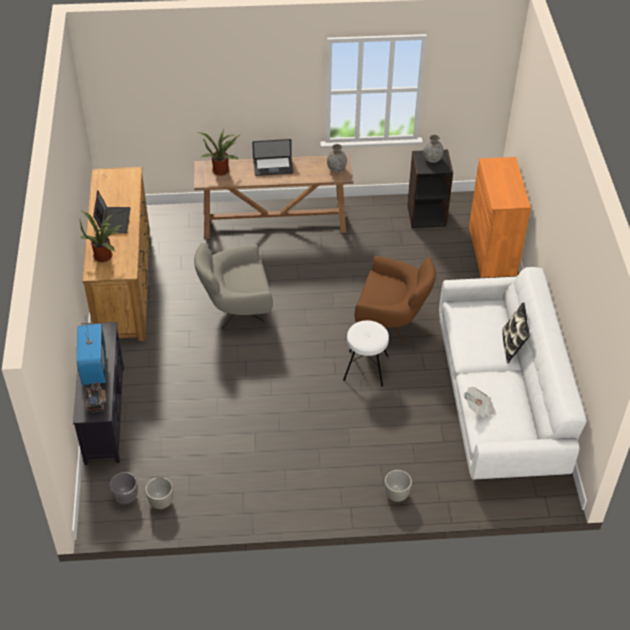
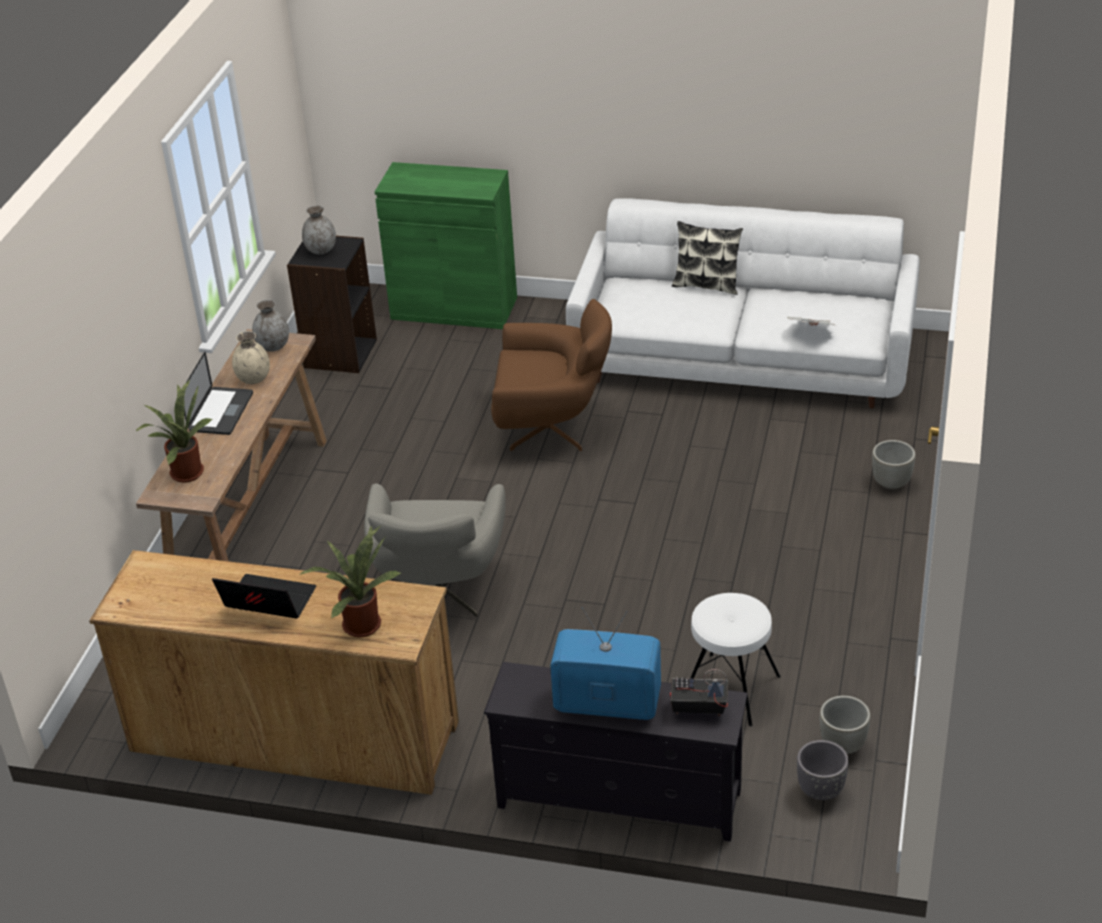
camera: 70 degrees left, 10 degrees down
white stool [343,320,389,387] -> white stool moved to [690,593,781,726]
brown armchair [354,256,436,343] -> brown armchair turned 60 degrees clockwise [491,299,612,451]
orange cabinet [469,157,531,278] -> green cabinet [375,162,517,329]
none -> beige vase [232,331,270,384]

